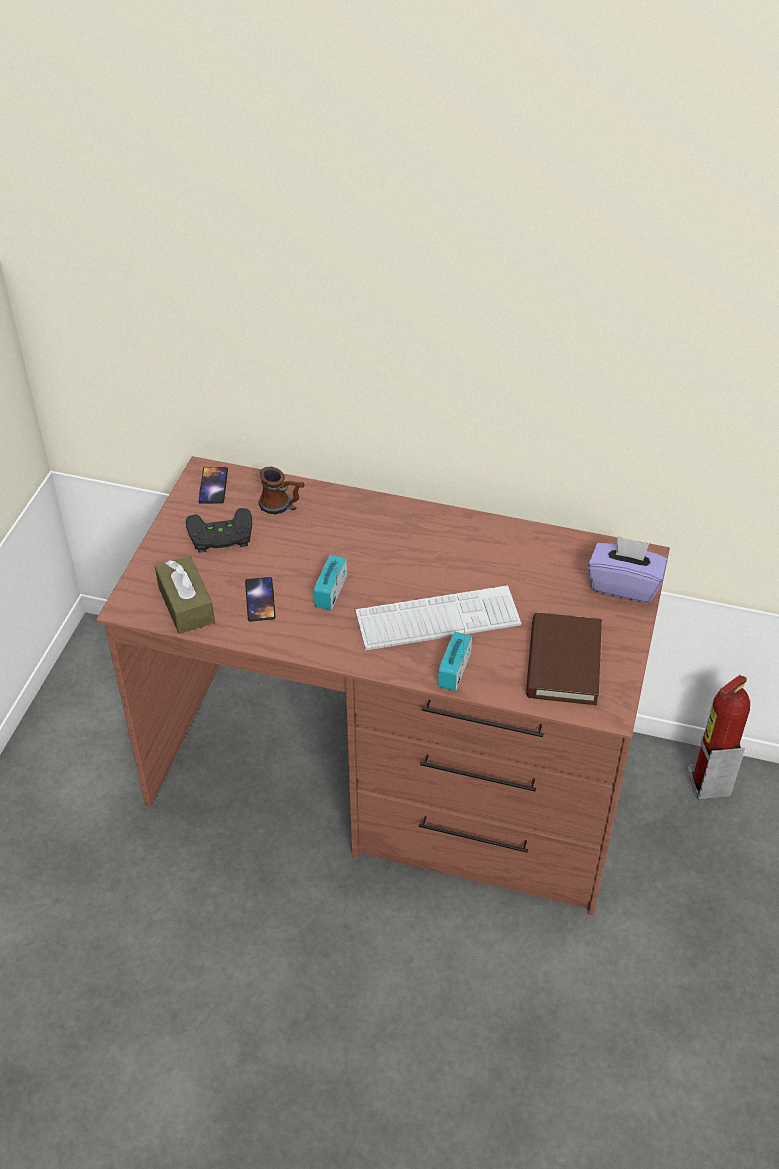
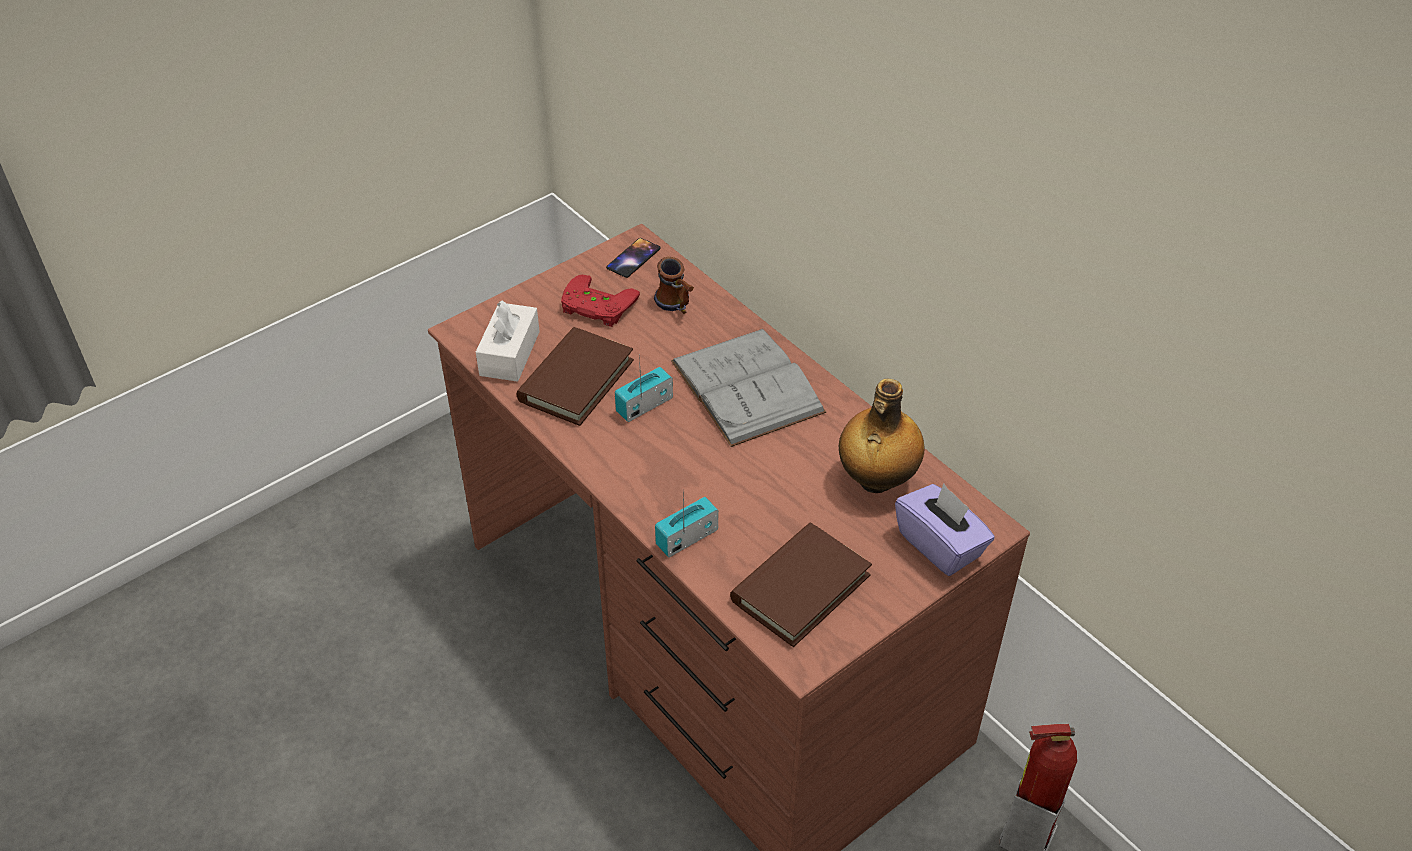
camera: 35 degrees right, 0 degrees up
brown tissue box [155,556,215,634] -> white tissue box [476,300,540,382]
black game controller [186,508,252,553] -> red game controller [561,275,640,327]
phone [245,577,276,622] -> brown book [517,327,634,426]
keyboard [355,585,521,651] -> none
none -> grey book [671,329,826,447]
none -> bottle [839,379,924,493]

